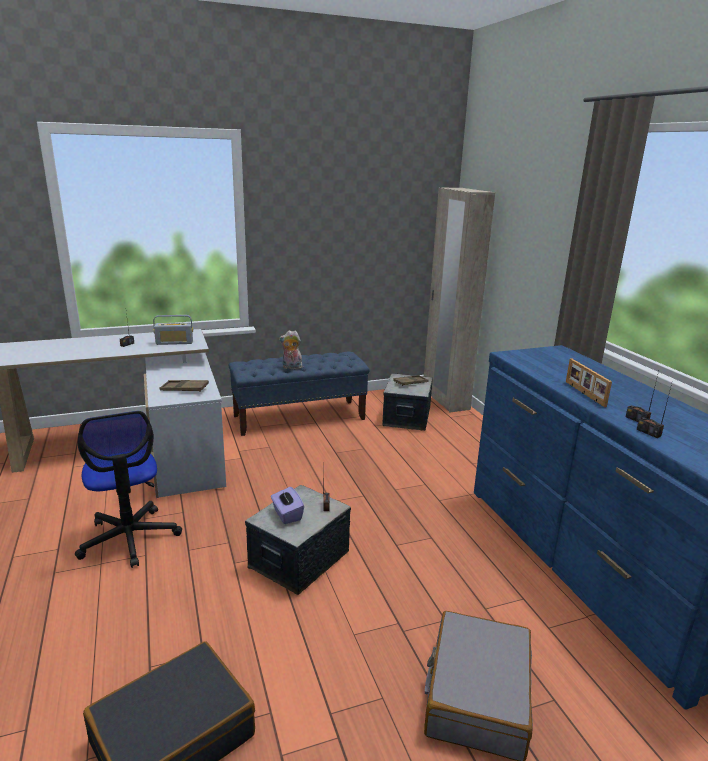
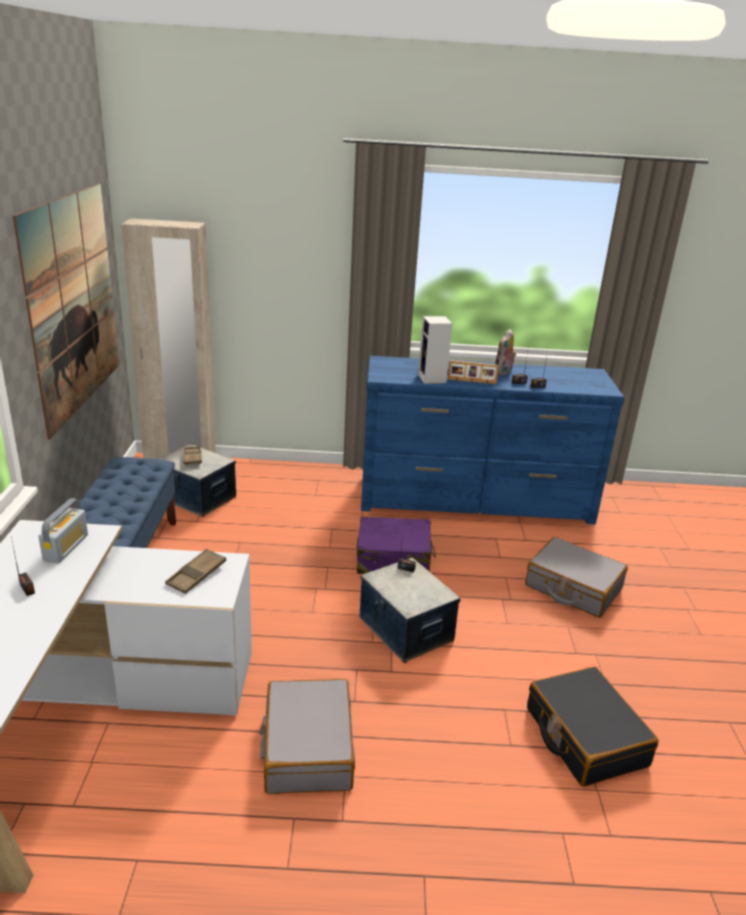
camera: 70 degrees left, 5 degrees up
office chair [75,411,182,568] -> grey suitcase [260,679,355,794]
purple tissue box [271,487,304,524] -> none
plush toy [279,330,303,370] -> plush toy moved to [495,329,516,375]
none -> picture [13,184,119,440]
none -> purple suitcase [356,517,436,574]
none -> speaker [418,316,452,384]

